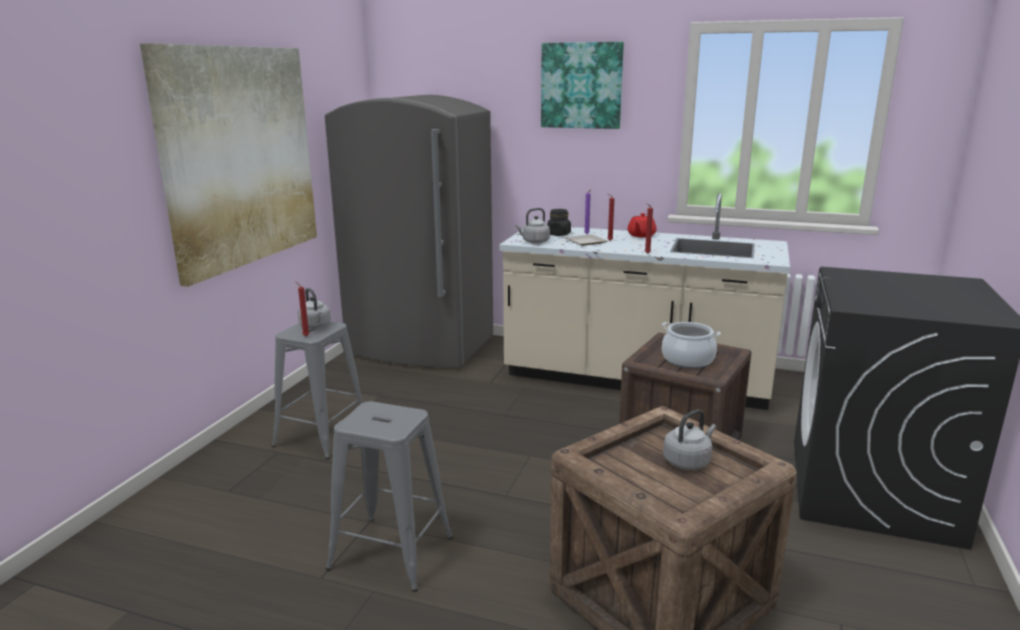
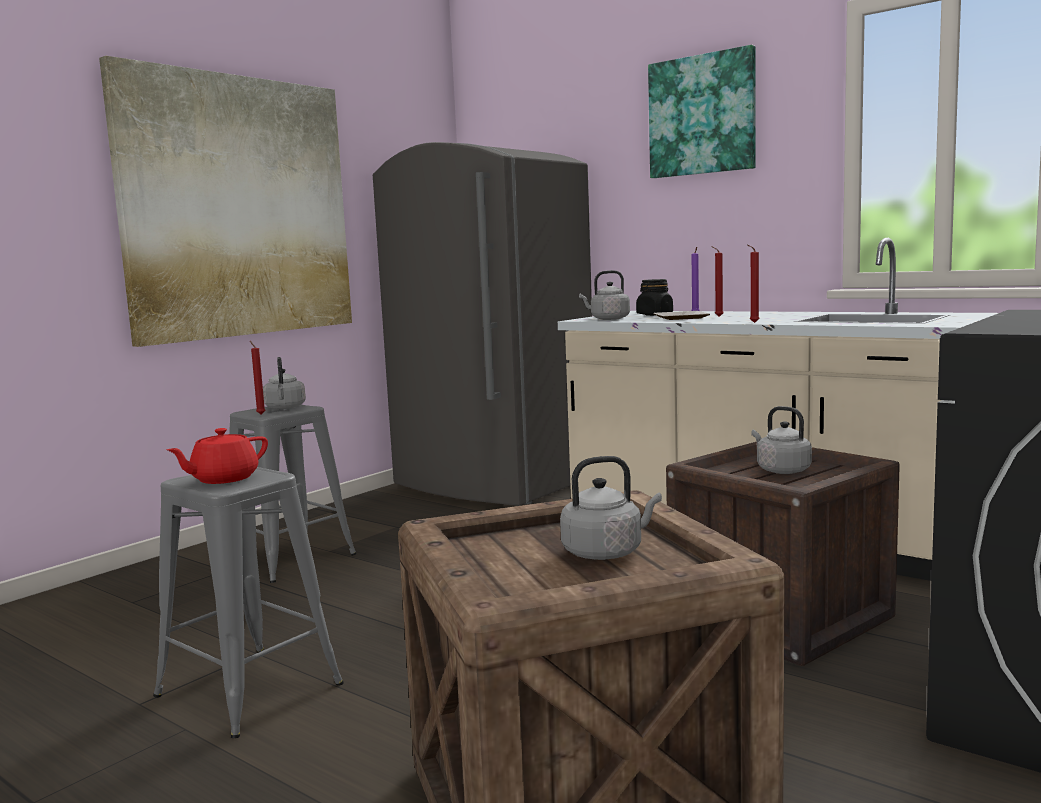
camera: 20 degrees right, 10 degrees down
red teapot [627,213,657,237] -> red teapot moved to [166,428,268,484]
cooking pot [662,322,721,369] -> grey kettle [751,406,812,474]

